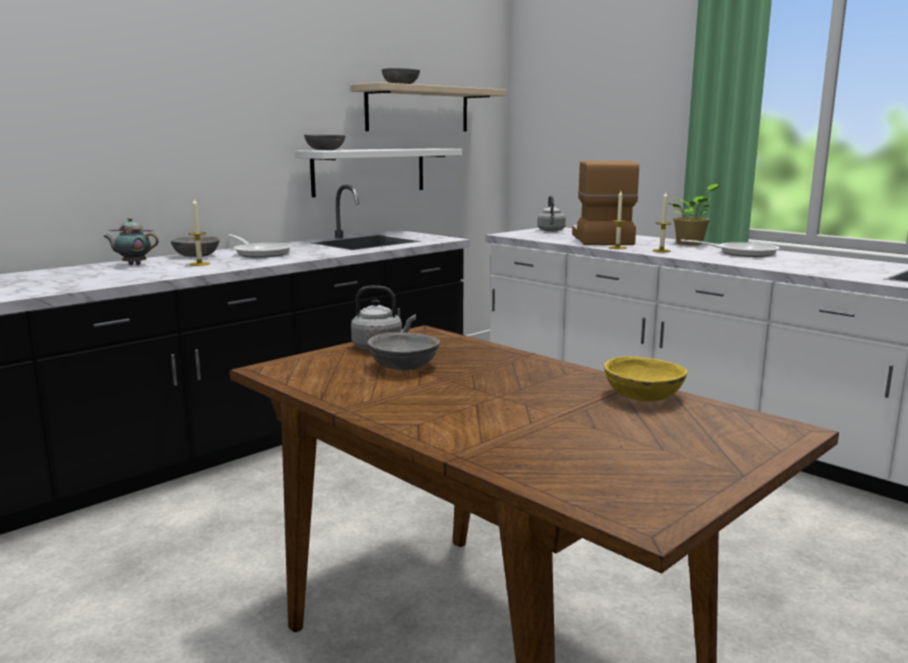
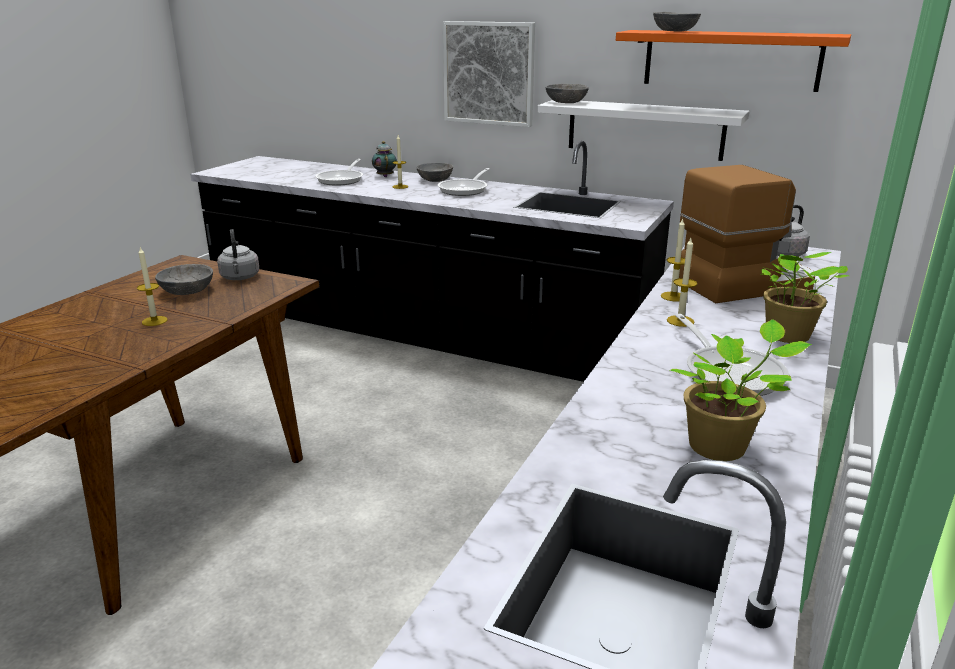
camera: 70 degrees right, 10 degrees up
beige shelf [351,82,506,131] -> orange shelf [616,30,851,92]
yellow bowl [604,356,687,401] -> none
none -> candle [137,247,167,326]
none -> frying pan [315,159,363,186]
none -> picture [443,21,535,127]
none -> potted plant [670,319,812,461]

